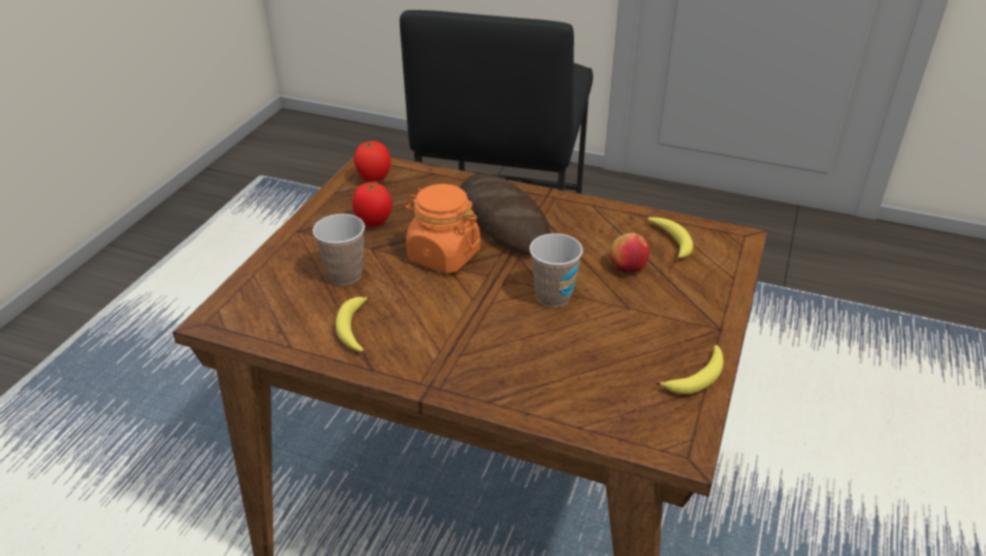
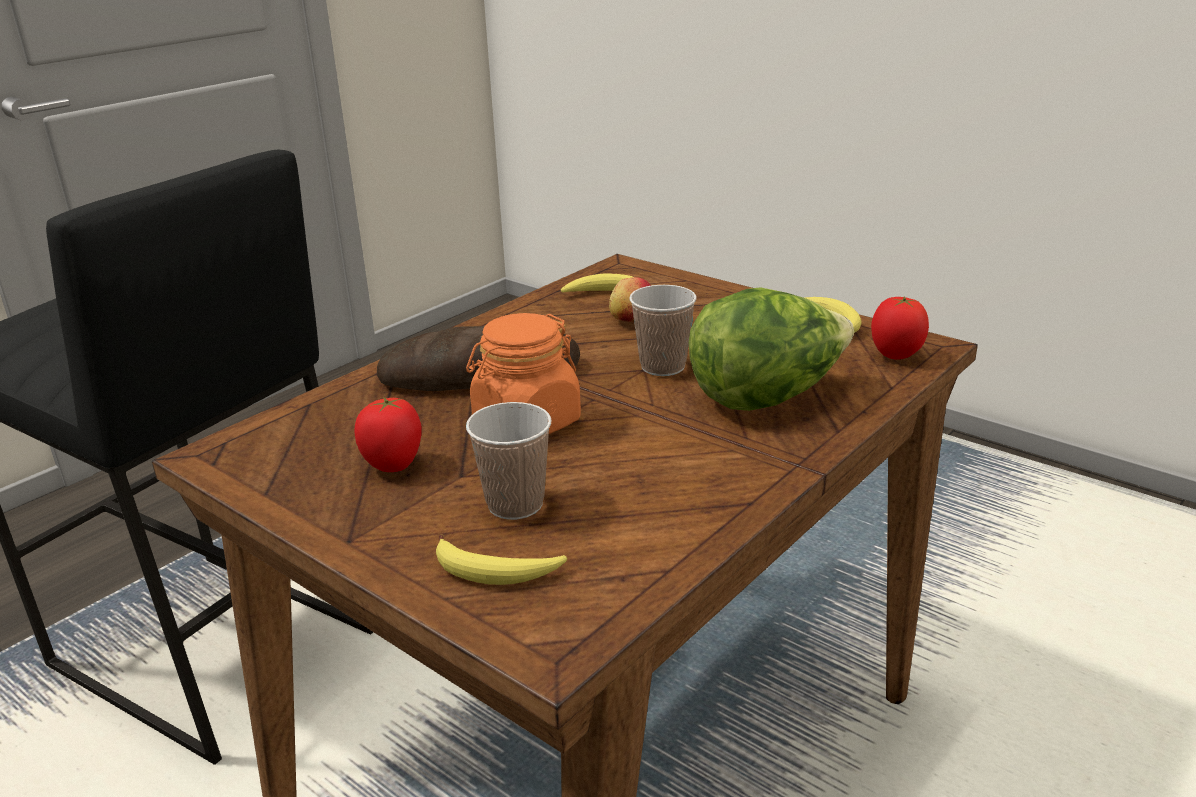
camera: 70 degrees left, 10 degrees down
banana [335,296,371,352] -> banana moved to [436,534,567,585]
tomato [354,141,391,182] -> tomato moved to [871,297,929,360]
none -> lettuce [689,287,854,411]

